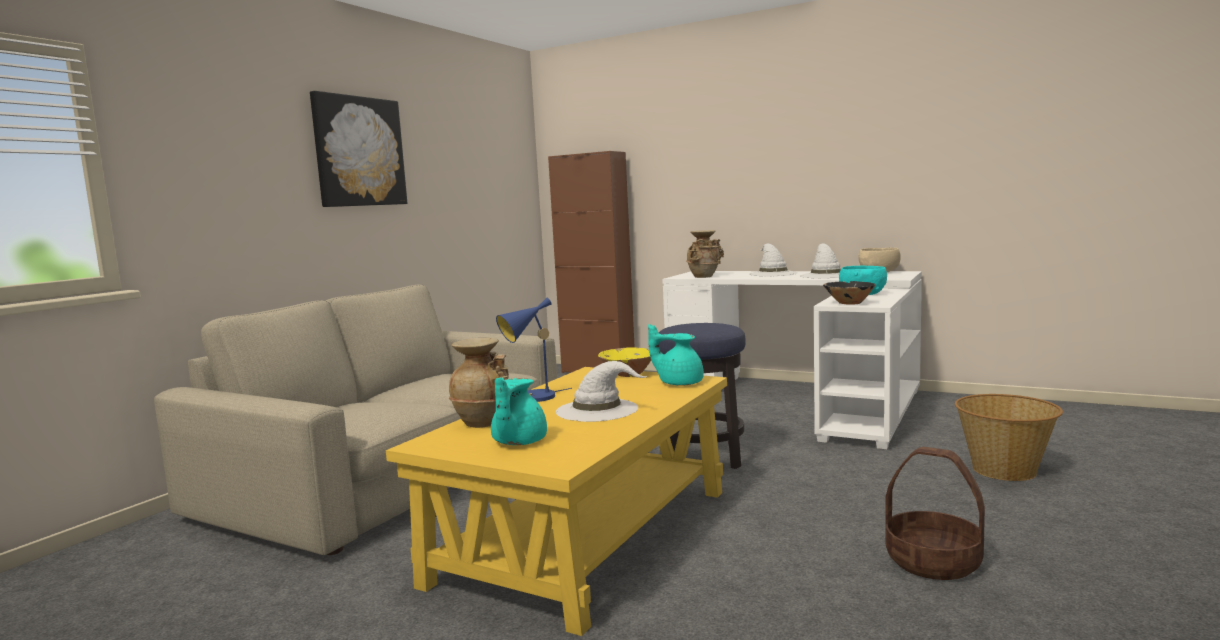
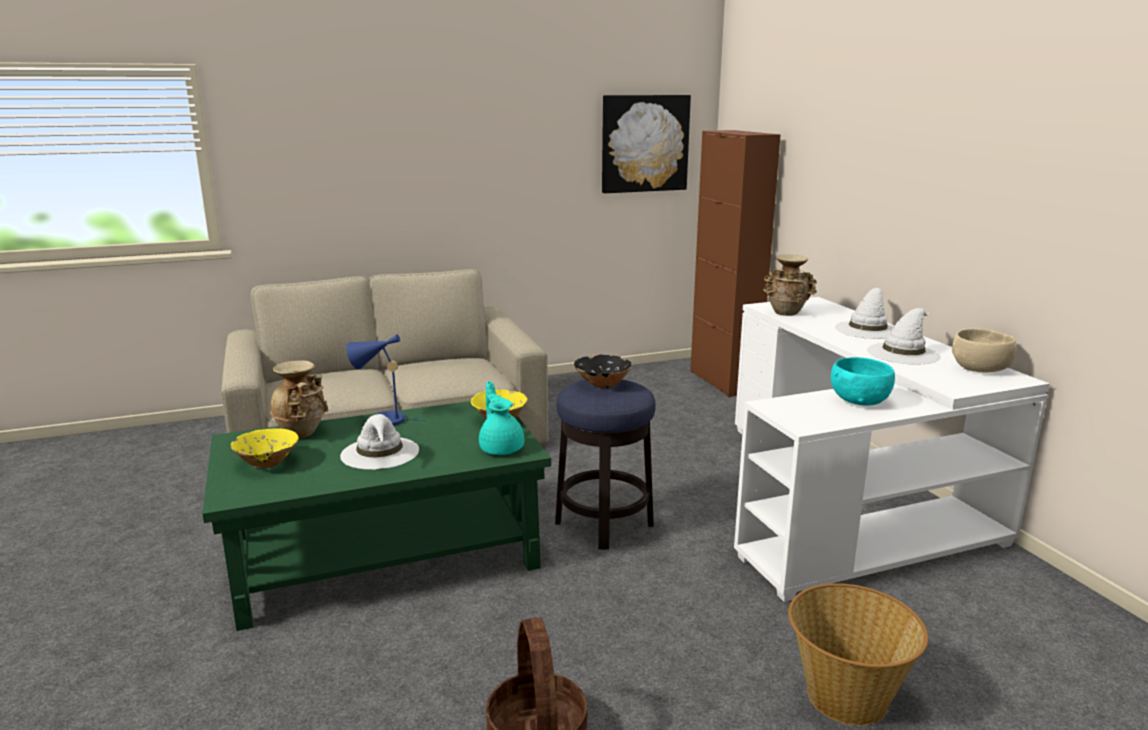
camera: 40 degrees right, 10 degrees up
picture [310,91,407,207] -> picture moved to [602,95,691,193]
yellow coffee table [386,367,727,636] -> green coffee table [202,401,551,631]
turquoise teapot [491,378,547,445] -> yellow bowl [231,428,299,468]
black bowl [823,281,876,305] -> black bowl moved to [574,355,632,388]

